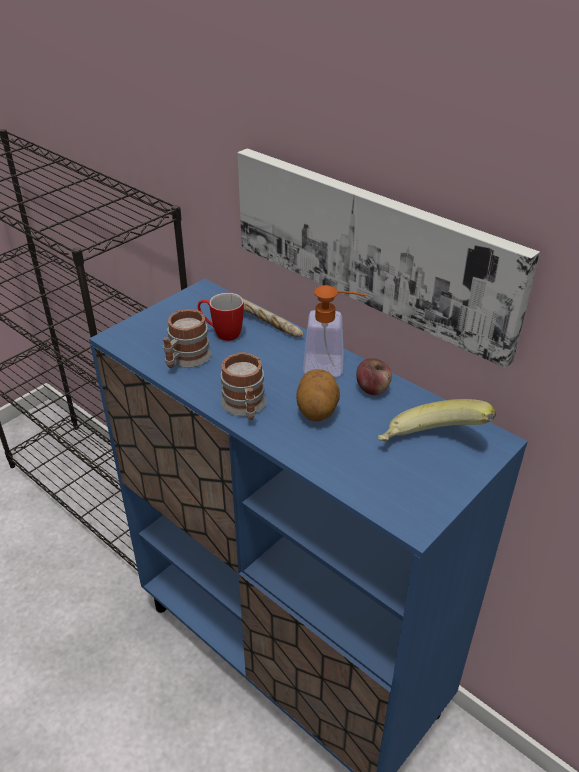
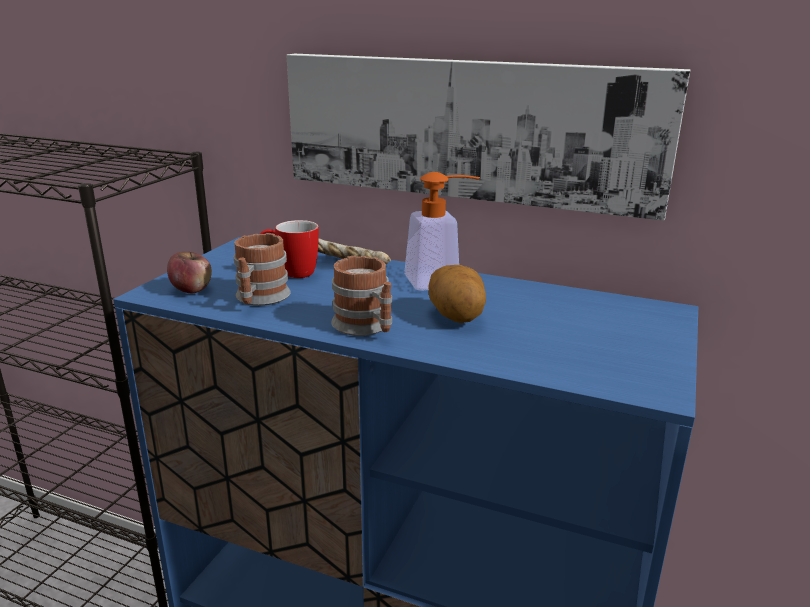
camera: 20 degrees left, 15 degrees down
apple [356,358,392,395] -> apple moved to [167,251,212,293]
banana [378,399,496,441] -> none

